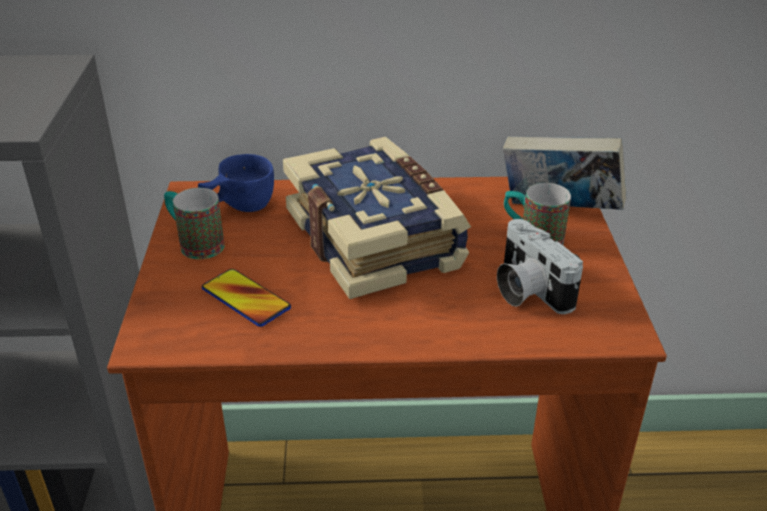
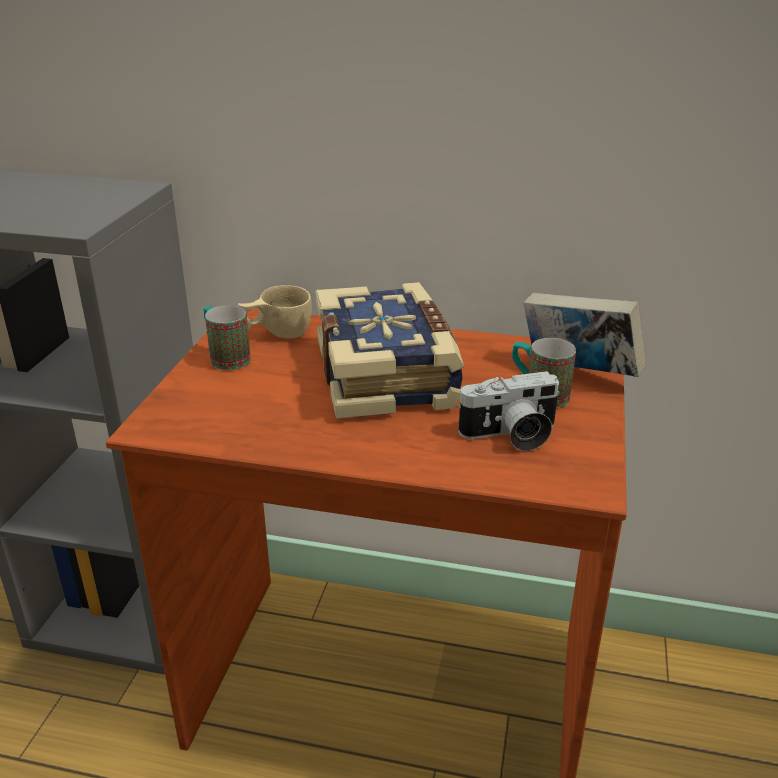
camera: 15 degrees right, 5 degrees down
blue cup [198,154,274,212] -> beige cup [238,285,312,339]
phone [202,269,291,327] -> none
camera [497,219,583,314] -> camera turned 90 degrees counterclockwise [456,371,560,451]

